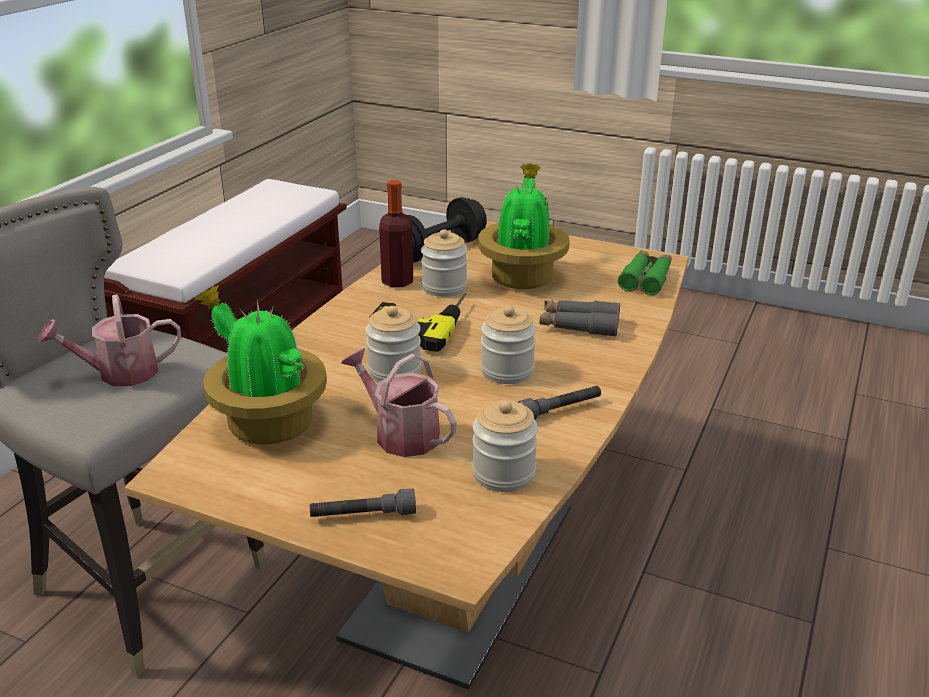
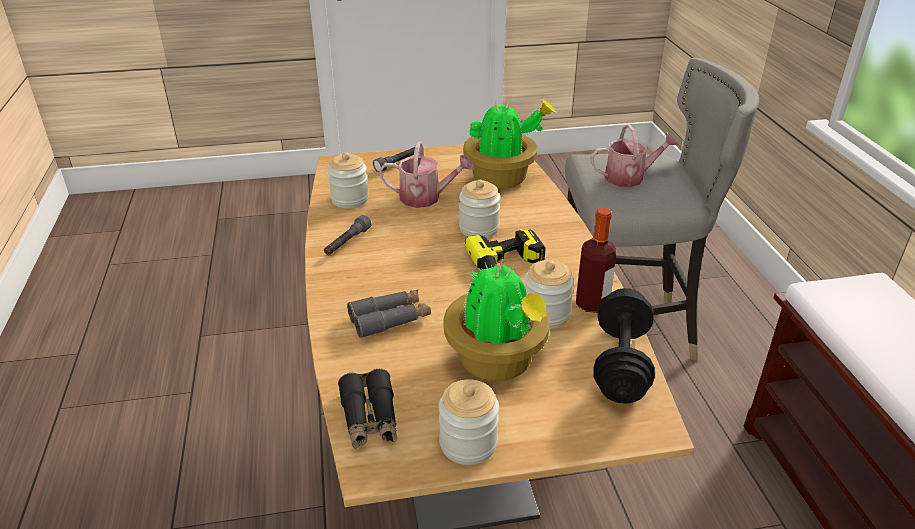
camera: 145 degrees right, 5 degrees up
watering can [37,294,181,386] -> watering can turned 45 degrees clockwise [590,124,679,187]
jar [481,306,536,384] -> jar moved to [439,379,499,465]
green binoculars [618,250,672,295] -> black binoculars [338,369,397,449]

